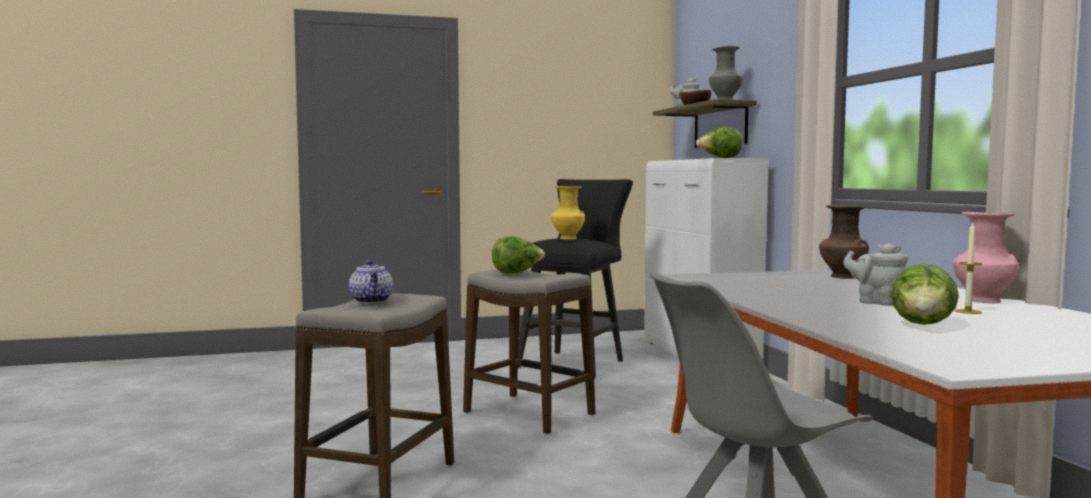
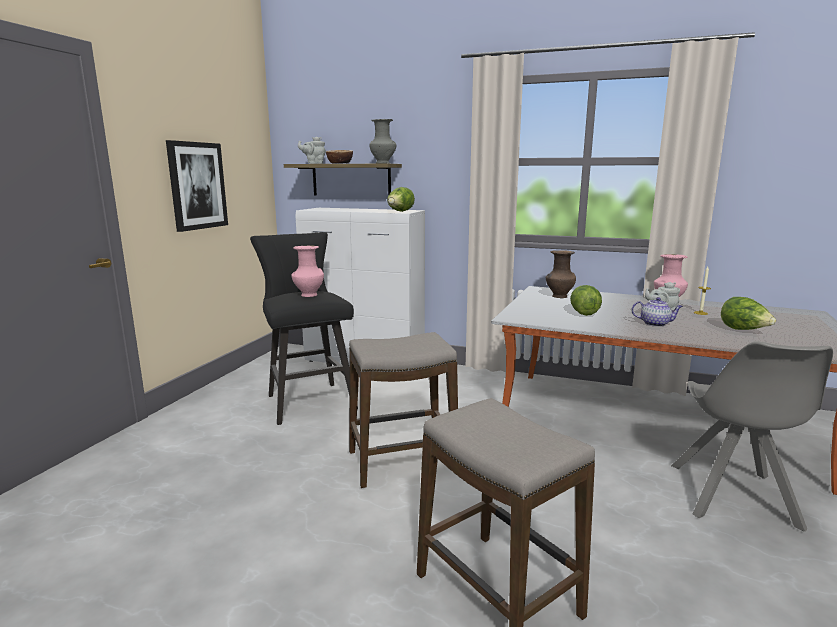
camera: 55 degrees left, 10 degrees up
teapot [349,260,393,303] -> teapot moved to [632,297,683,327]
lettuce [492,236,545,274] -> lettuce moved to [570,285,602,316]
yellow vase [551,186,585,240] -> pink vase [291,245,324,297]
none -> picture [166,140,228,232]

